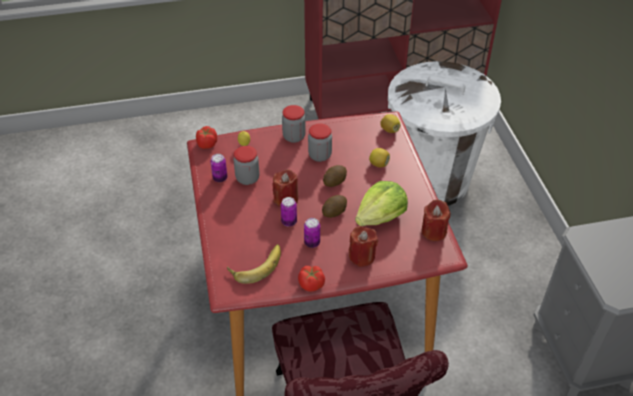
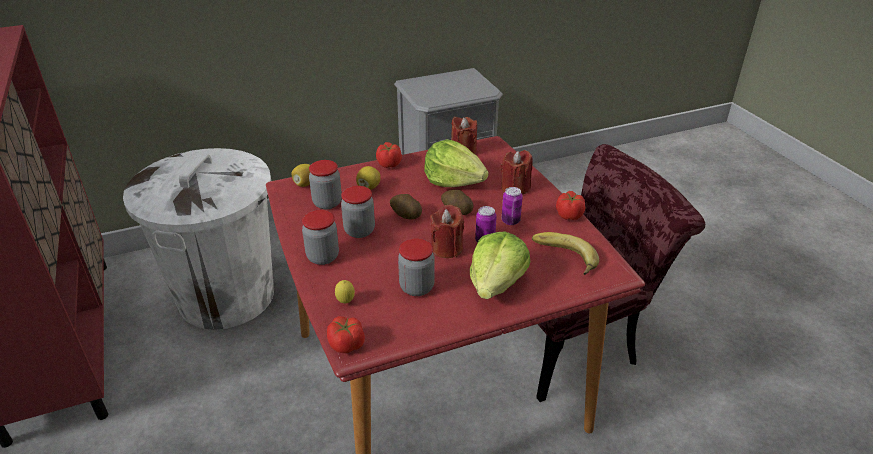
camera: 100 degrees left, 10 degrees down
can [210,154,227,182] -> none
none -> jar [309,160,342,209]
none -> tomato [376,142,402,168]
none -> lettuce [470,232,531,299]

